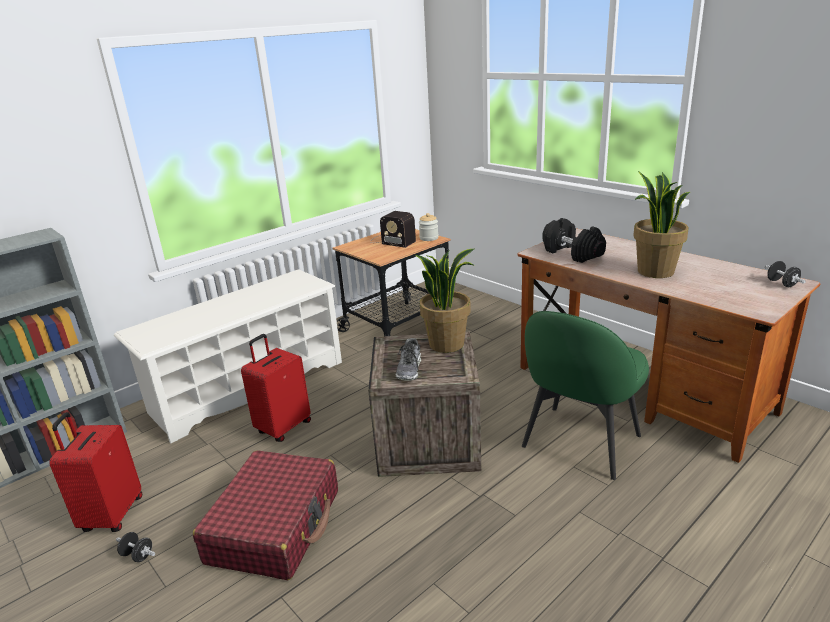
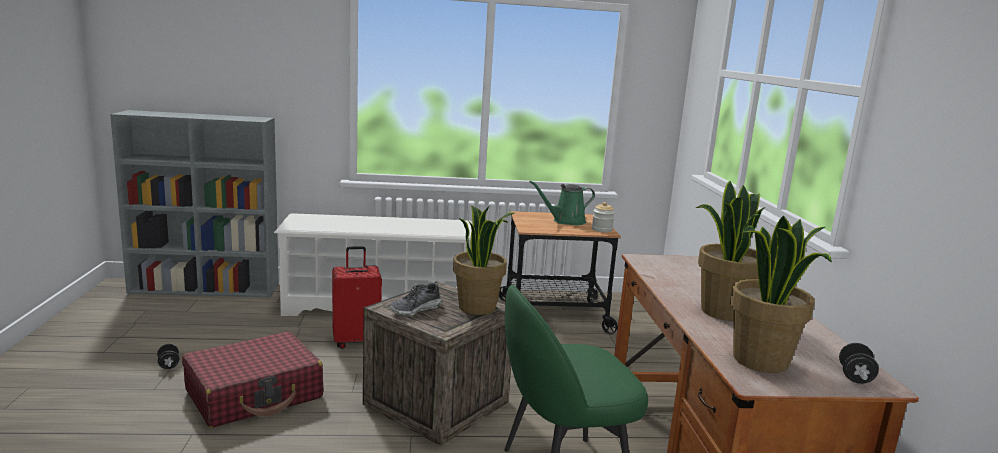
camera: 35 degrees right, 10 degrees down
red suitcase [49,412,142,532] -> none
radio [370,211,416,248] -> green watering can [530,181,595,225]
black dumbbell [542,218,606,263] -> none
none -> potted plant [730,216,832,373]

